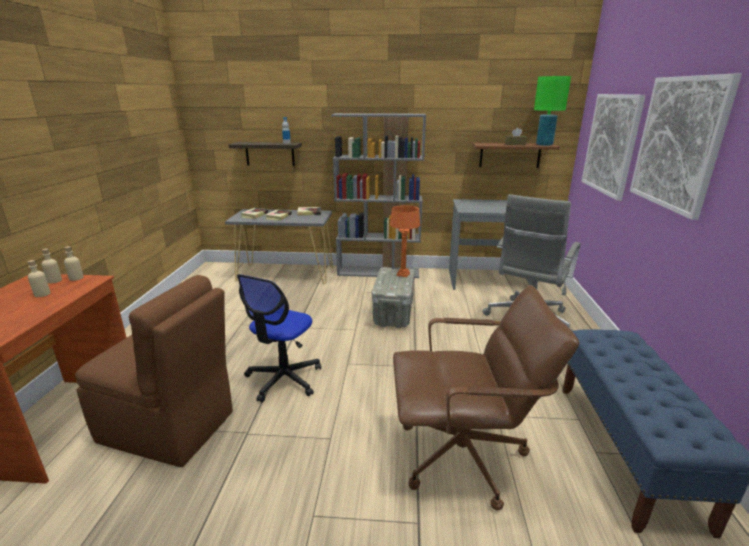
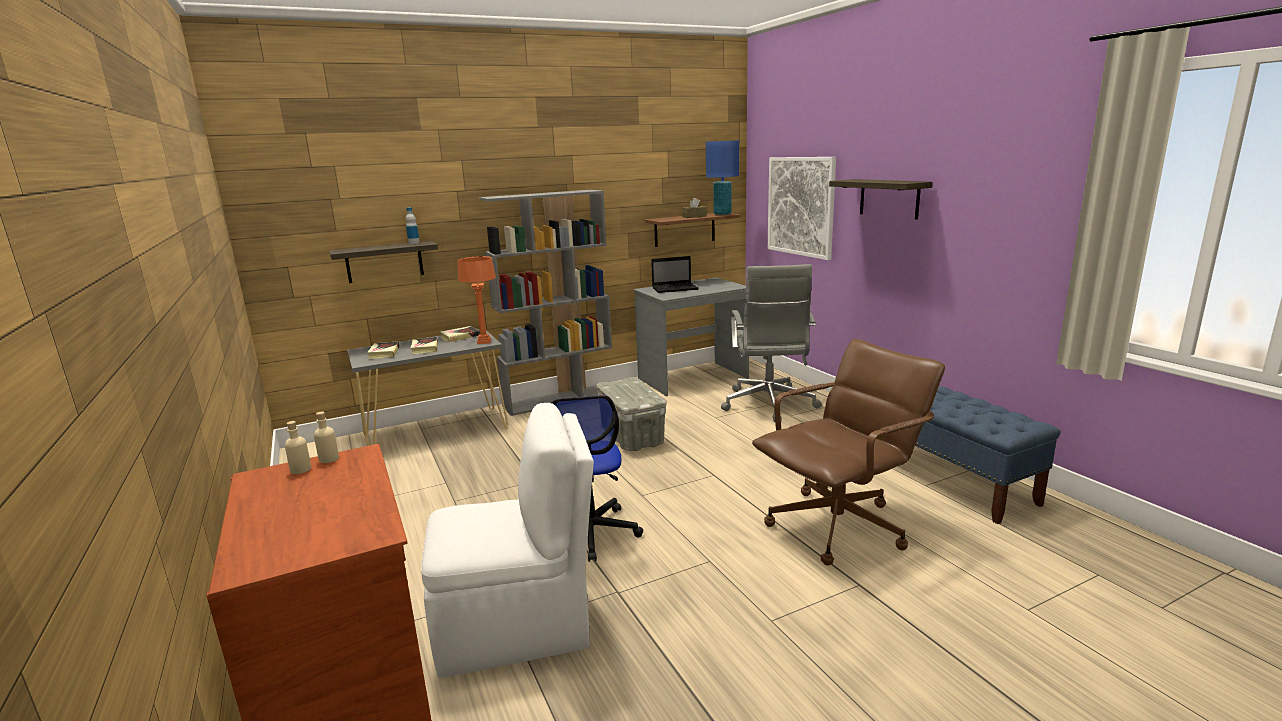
camera: 30 degrees left, 5 degrees down
beige bottle [28,260,51,297] -> none
brown chair [75,275,233,467] -> white chair [421,403,594,678]
orange table lamp [390,205,420,277] -> orange table lamp moved to [458,256,496,344]
green table lamp [534,76,571,146] -> blue table lamp [706,140,739,215]
picture [630,74,742,220] -> shelf [829,179,933,219]
none -> laptop [651,256,699,293]

